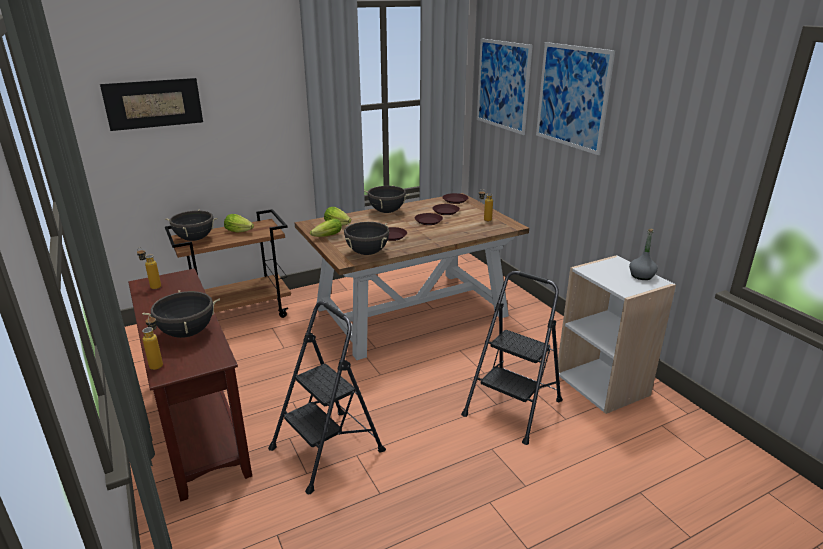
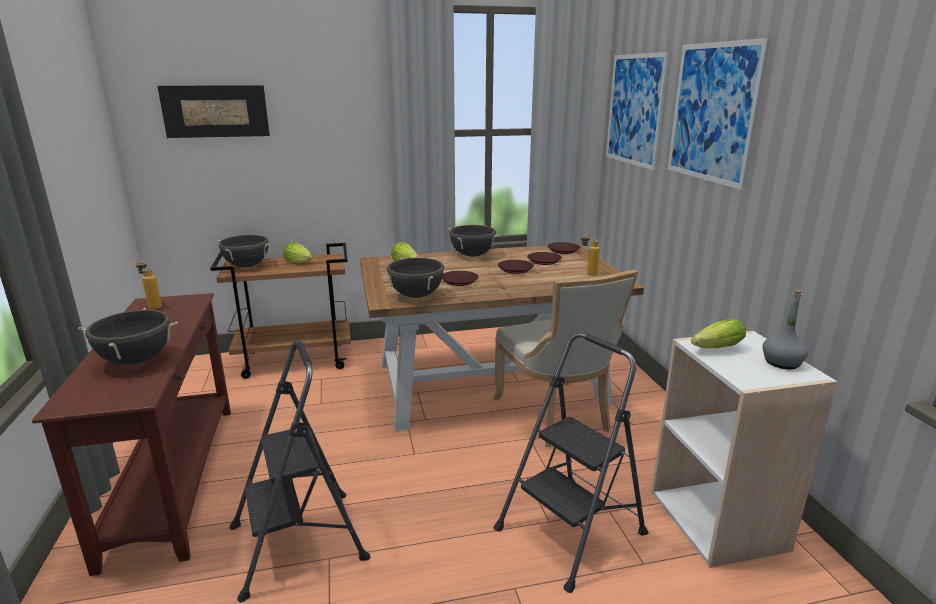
camera: 15 degrees right, 5 degrees down
bottle [142,314,163,370] -> none
lettuce [310,219,342,237] -> lettuce moved to [691,319,746,348]
none -> beige chair [493,269,638,447]

